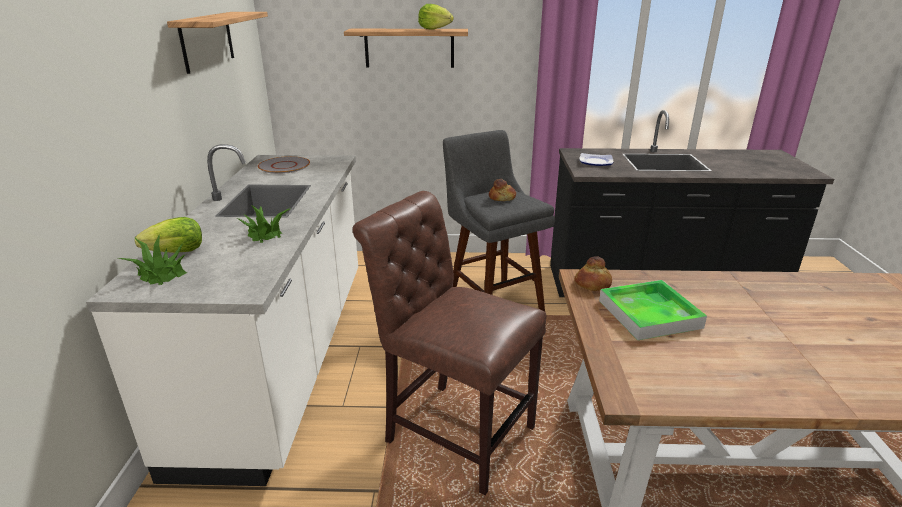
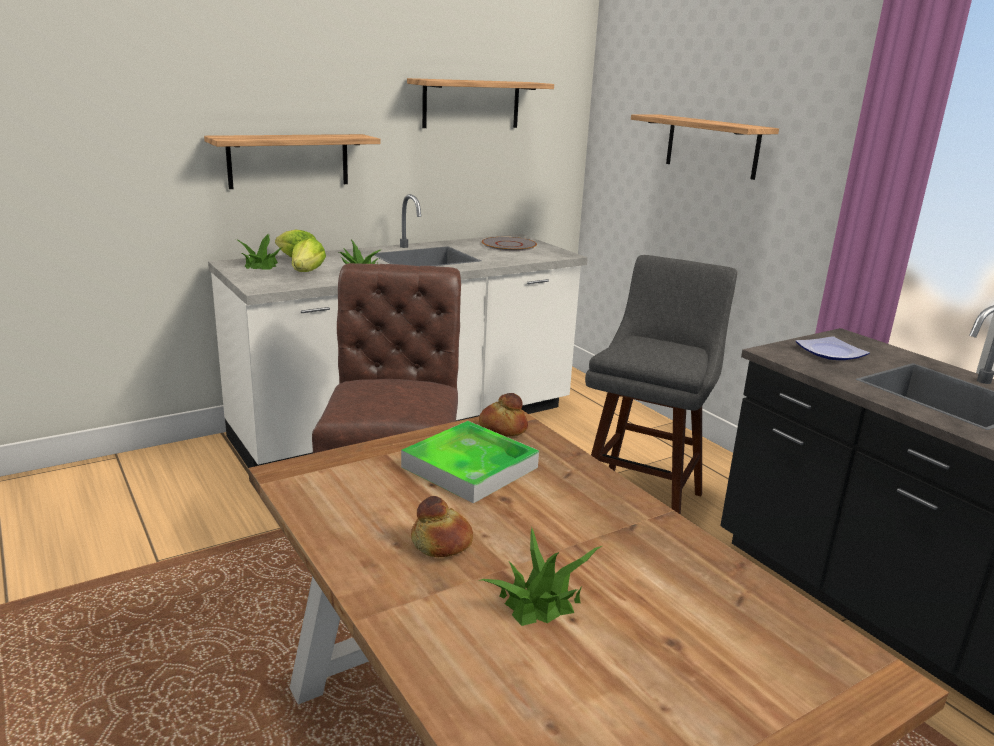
camera: 55 degrees right, 5 degrees down
lettuce [418,4,454,30] -> lettuce moved to [292,238,326,272]
bread [489,179,516,201] -> bread moved to [411,496,473,557]
none -> shelf [204,134,381,189]
none -> potted plant [478,527,602,626]

